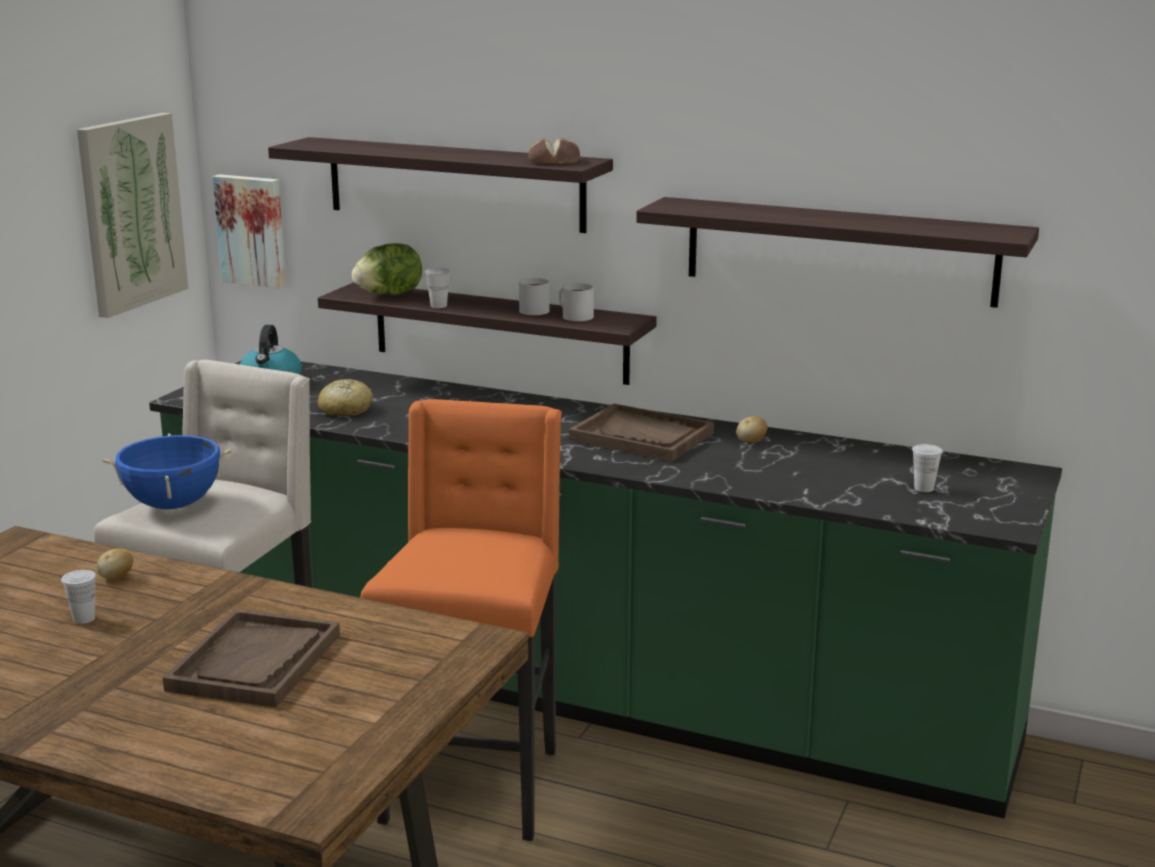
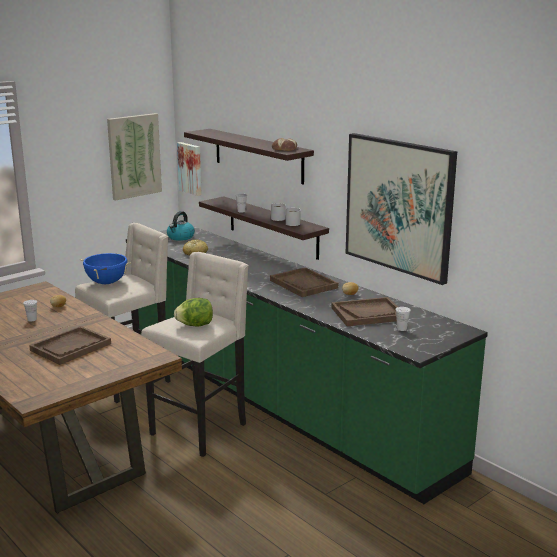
camera: 25 degrees right, 0 degrees up
lettuce [352,243,422,295] -> lettuce moved to [174,298,213,327]
orange stool [360,399,562,841] -> beige stool [141,252,248,457]
shelf [636,197,1039,308] -> picture [346,133,457,285]
none -> brown tray [331,297,398,326]

